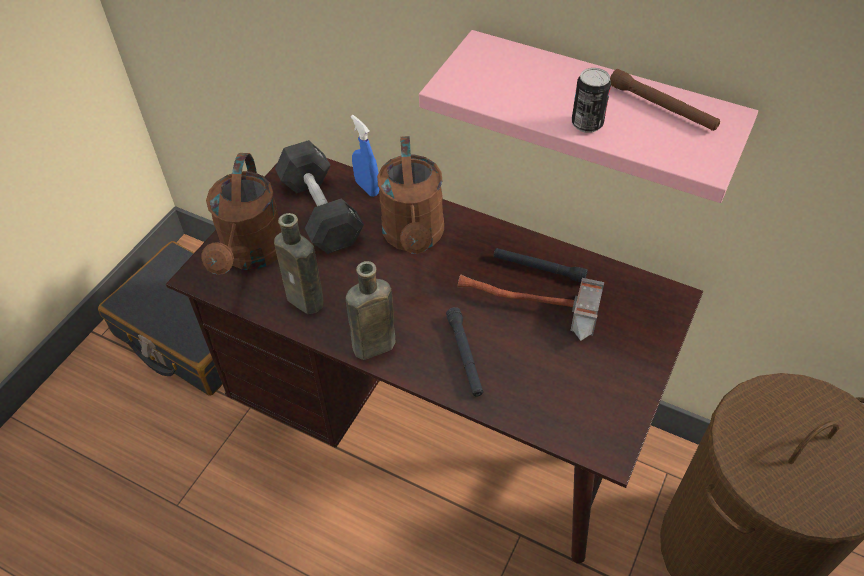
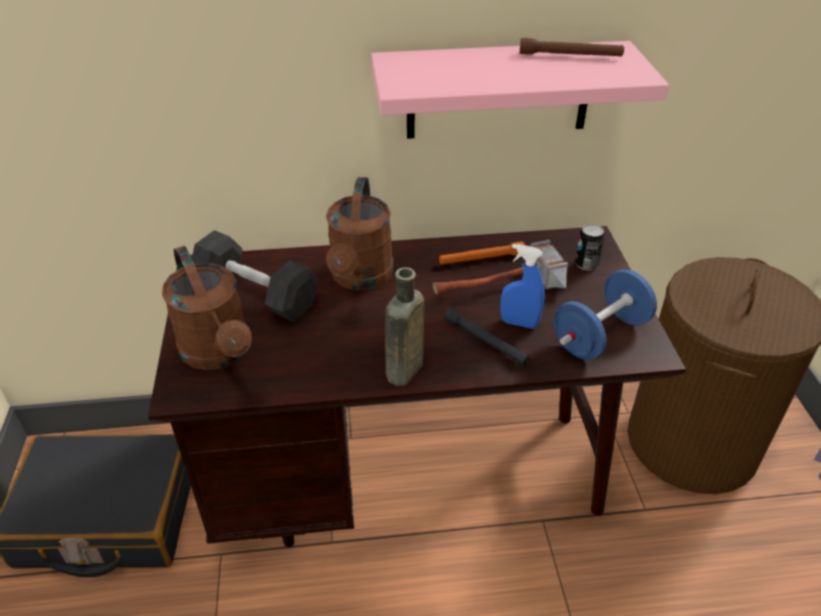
camera: 35 degrees left, 10 degrees down
brown bottle [274,213,324,314] -> none
blue spray bottle [351,115,380,197] -> blue spray bottle moved to [500,244,545,329]
brown watering can [377,136,444,254] -> brown watering can turned 45 degrees clockwise [326,177,394,291]
black flashlight [494,248,588,282] -> orange flashlight [439,241,525,265]
can [572,68,611,133] -> can moved to [575,224,605,270]
none -> blue dumbbell [554,269,657,360]

